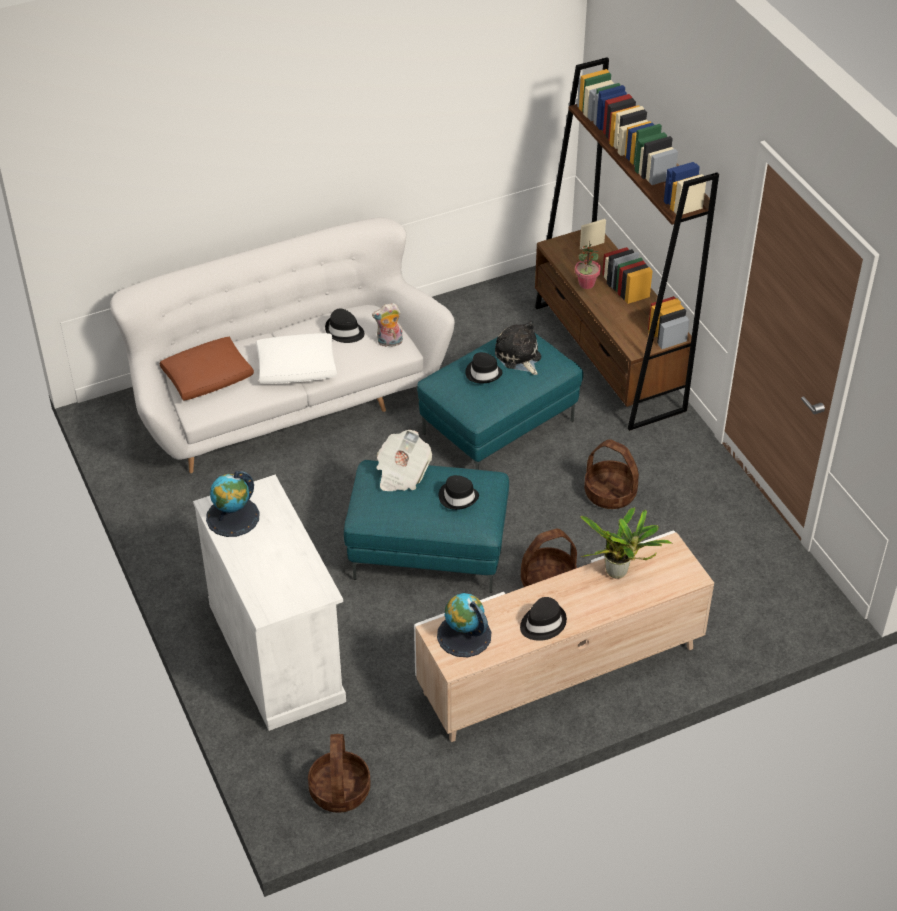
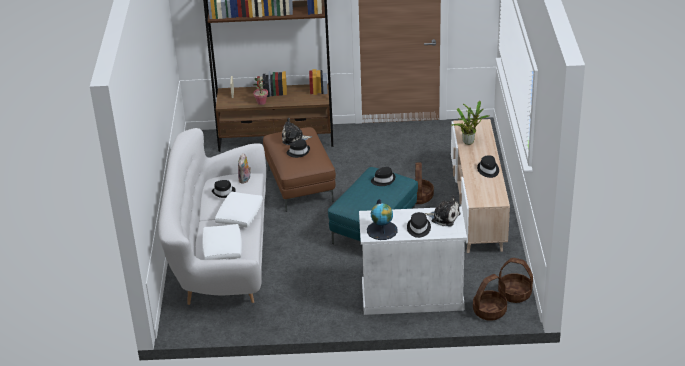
camera: 65 degrees left, 10 degrees down
brown pillow [160,337,254,401] -> white pillow [202,224,242,260]
newspaper [377,430,432,491] -> none
turquoise ottoman [417,324,583,470] -> brown ottoman [263,127,336,212]
globe [437,593,491,657] -> none
basket [584,439,639,509] -> basket moved to [473,274,507,321]
none -> black hat [407,212,431,238]
none -> plush toy [425,195,460,227]

